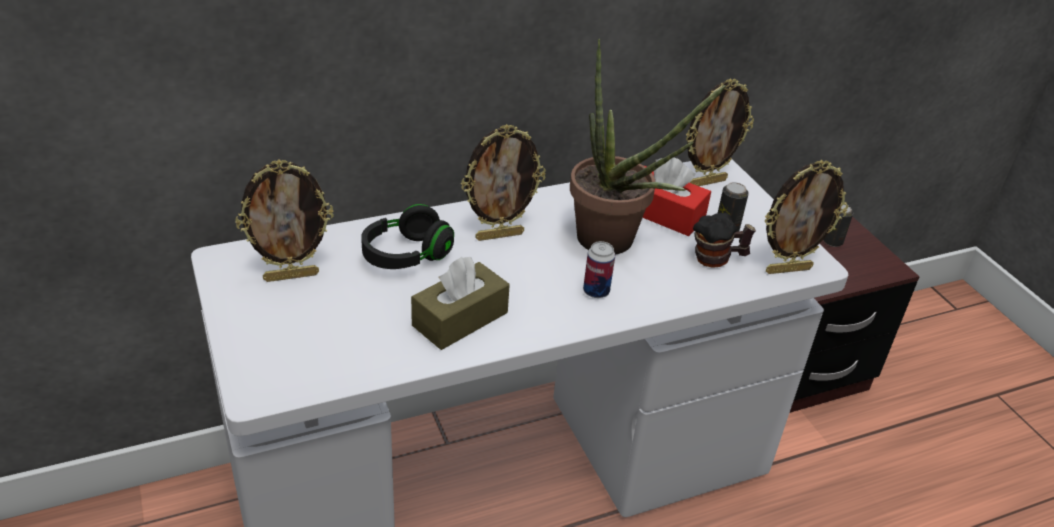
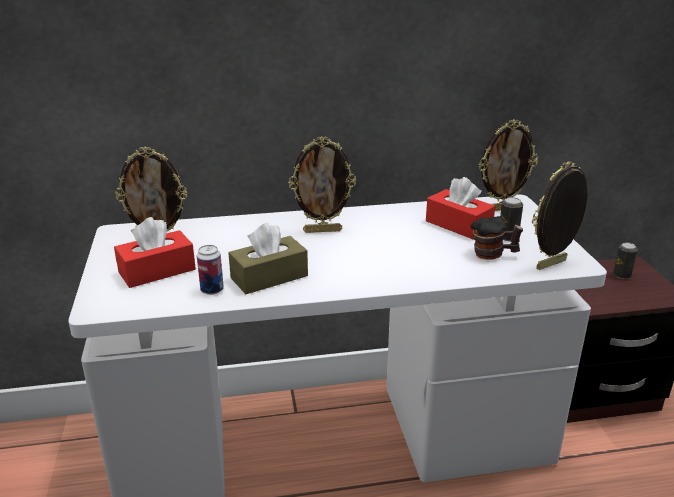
camera: 15 degrees right, 10 degrees down
black headphones [361,204,454,269] -> none
potted plant [570,38,726,255] -> none
can [583,241,615,298] -> can moved to [197,245,224,295]
picture frame [765,160,848,274] -> picture frame turned 150 degrees clockwise [532,161,587,270]
none -> red tissue box [114,217,196,288]

